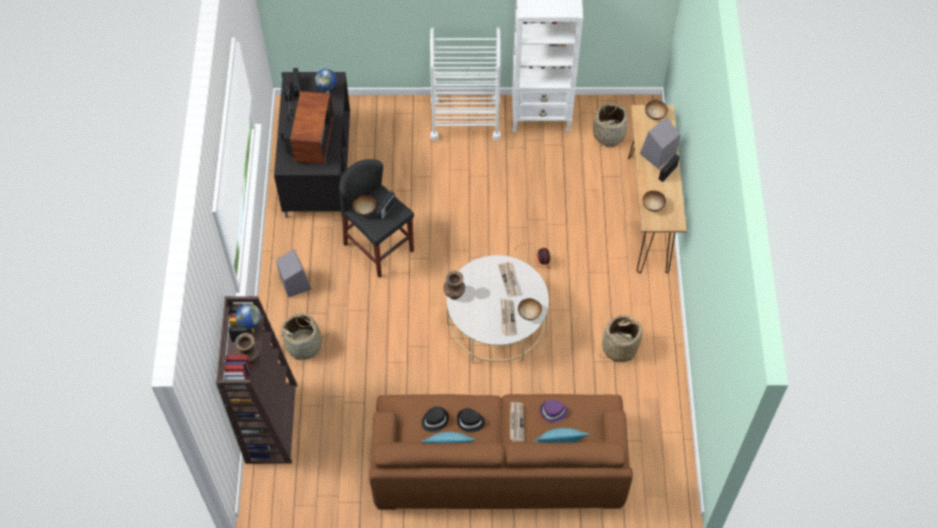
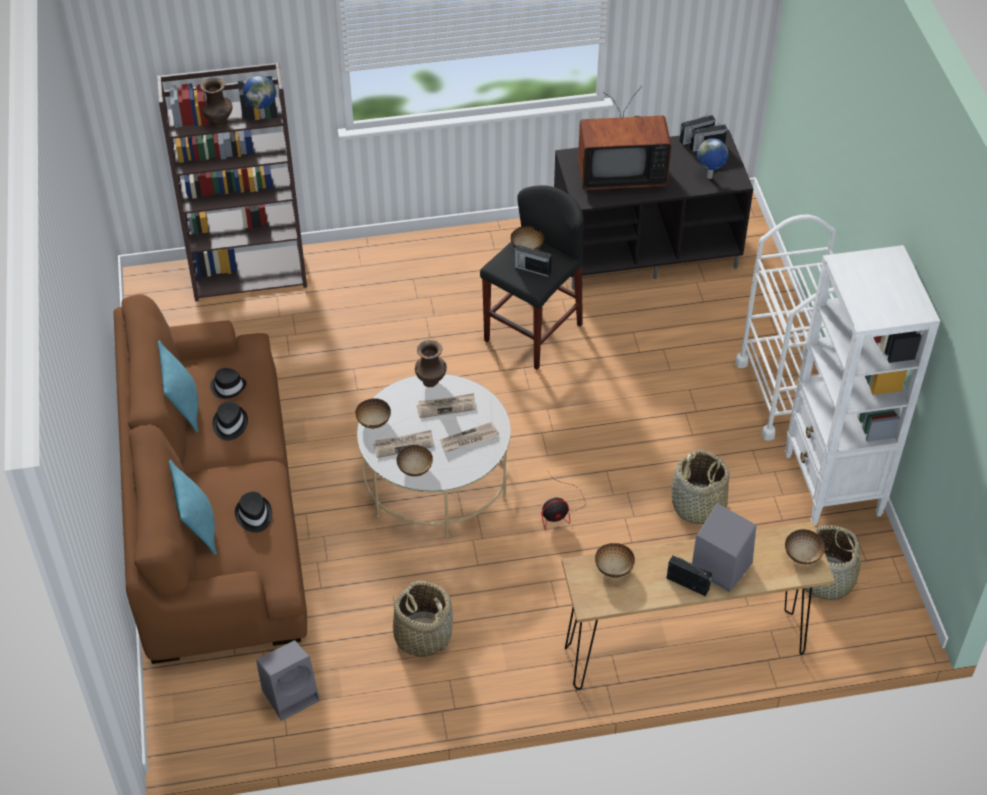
camera: 80 degrees right, 10 degrees down
grey speaker [276,249,311,297] -> grey speaker moved to [256,640,320,721]
basket [281,313,329,360] -> basket moved to [672,450,729,524]
newspaper [510,402,525,442] -> newspaper moved to [417,393,475,418]
purple hat [540,400,568,423] -> black hat [235,491,272,533]
none -> bowl [355,398,391,429]

